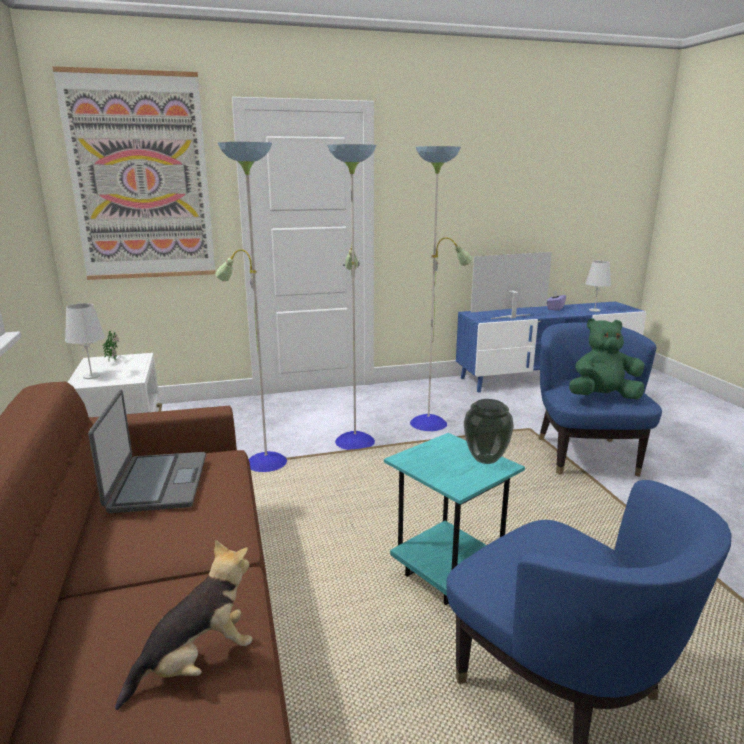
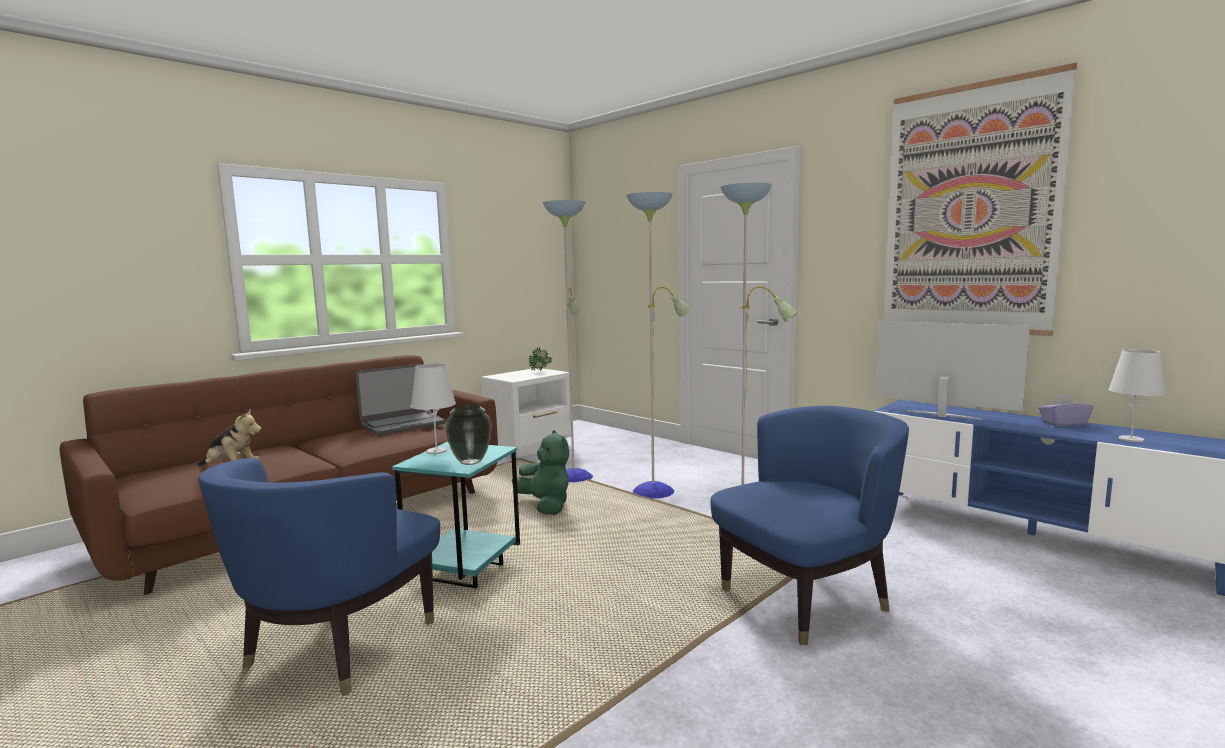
camera: 60 degrees right, 10 degrees down
picture [52,66,216,280] -> picture moved to [884,63,1077,336]
white table lamp [65,303,105,379] -> white table lamp moved to [411,363,456,454]
green plush toy [569,318,645,400] -> green plush toy moved to [512,430,569,515]

